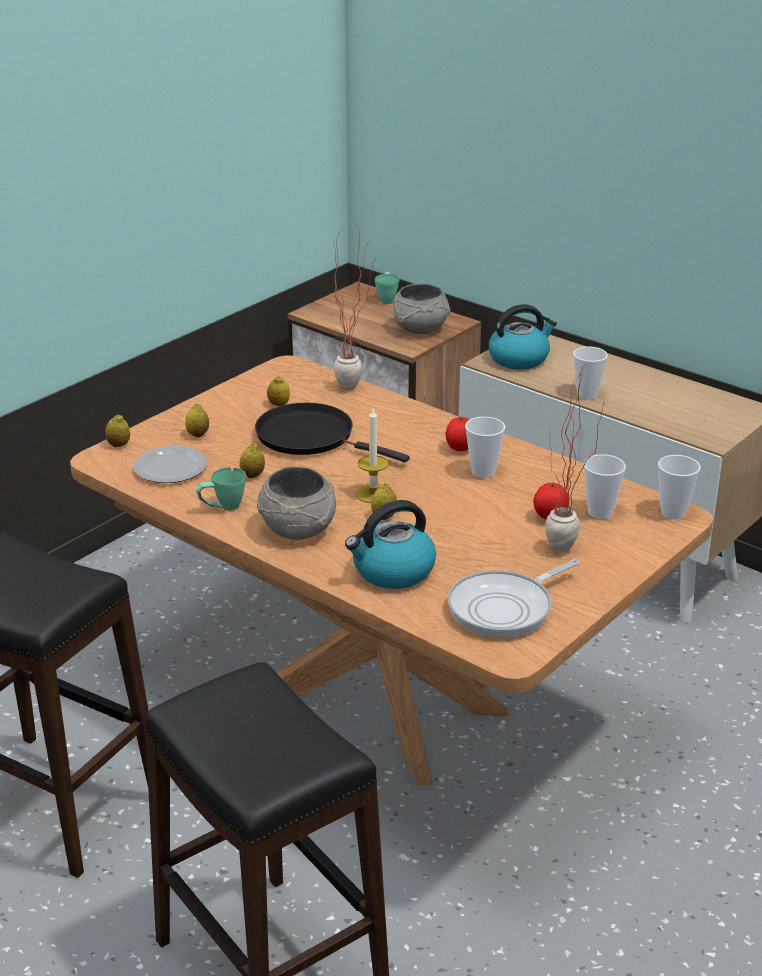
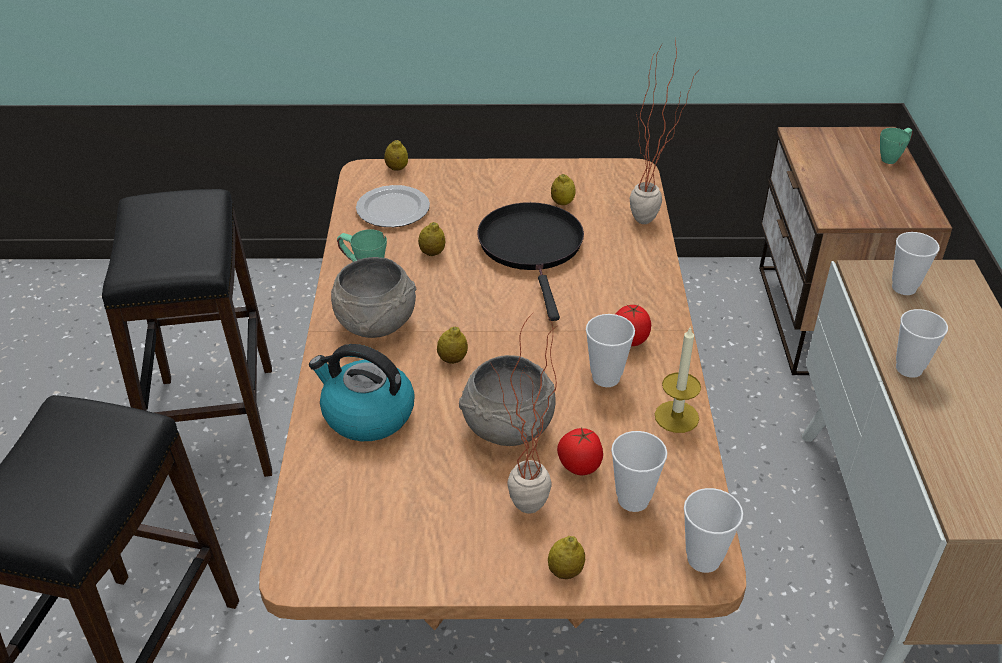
camera: 50 degrees right, 10 degrees up
lemon [185,404,209,437] -> lemon moved to [548,536,585,579]
candle [355,409,389,503] -> candle moved to [655,326,701,433]
grey bowl [393,284,450,334] -> grey bowl moved to [459,355,556,446]
frying pan [448,559,580,638] -> none
kettle [489,304,557,370] -> cup [892,232,940,295]

